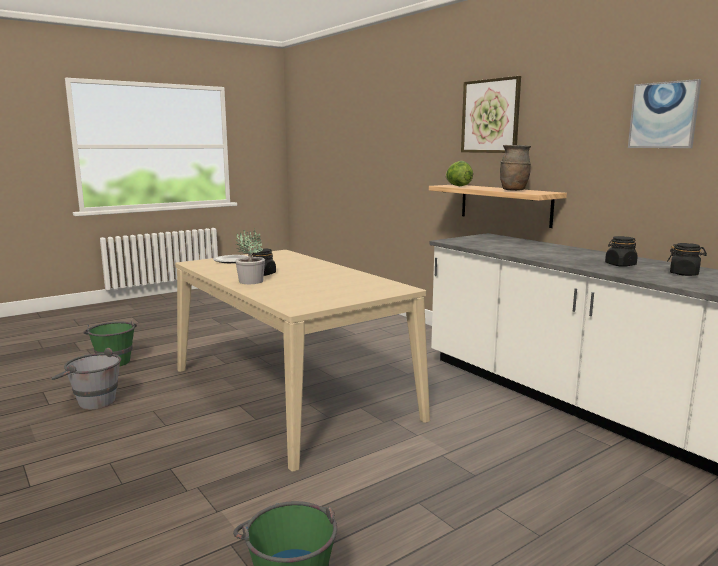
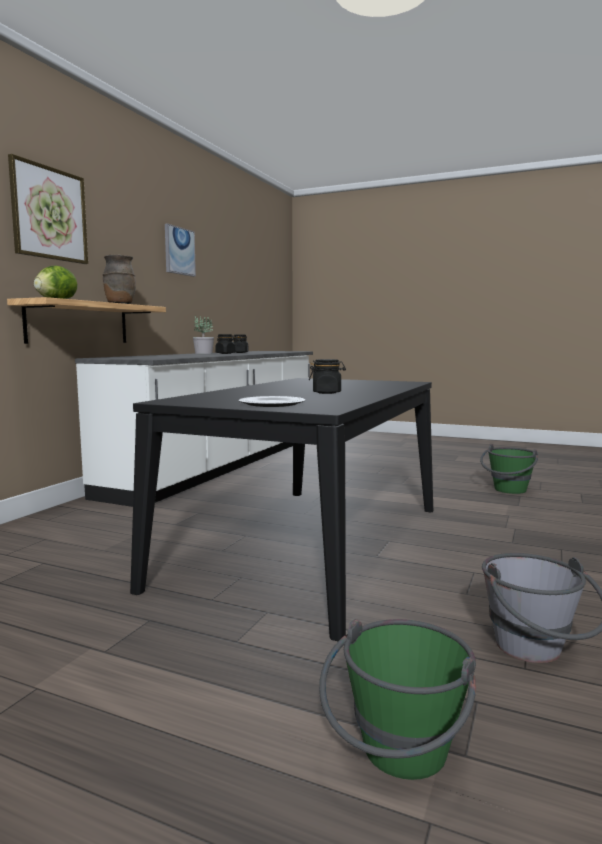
camera: 120 degrees left, 5 degrees down
beige dining table [175,250,430,472] -> black dining table [130,378,433,641]
potted plant [235,228,265,284] -> potted plant moved to [193,316,214,354]

